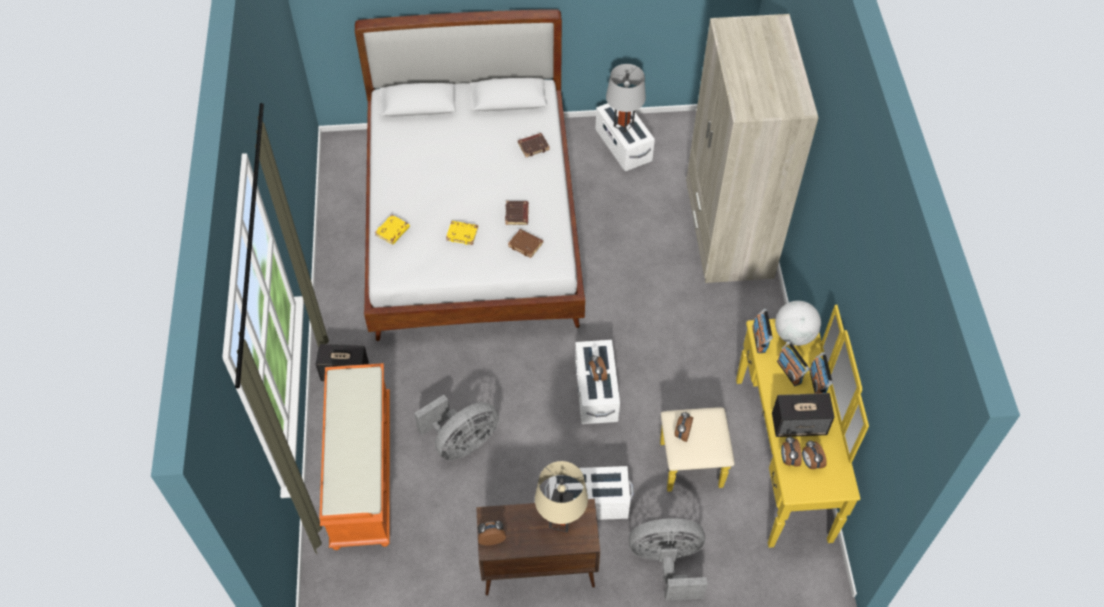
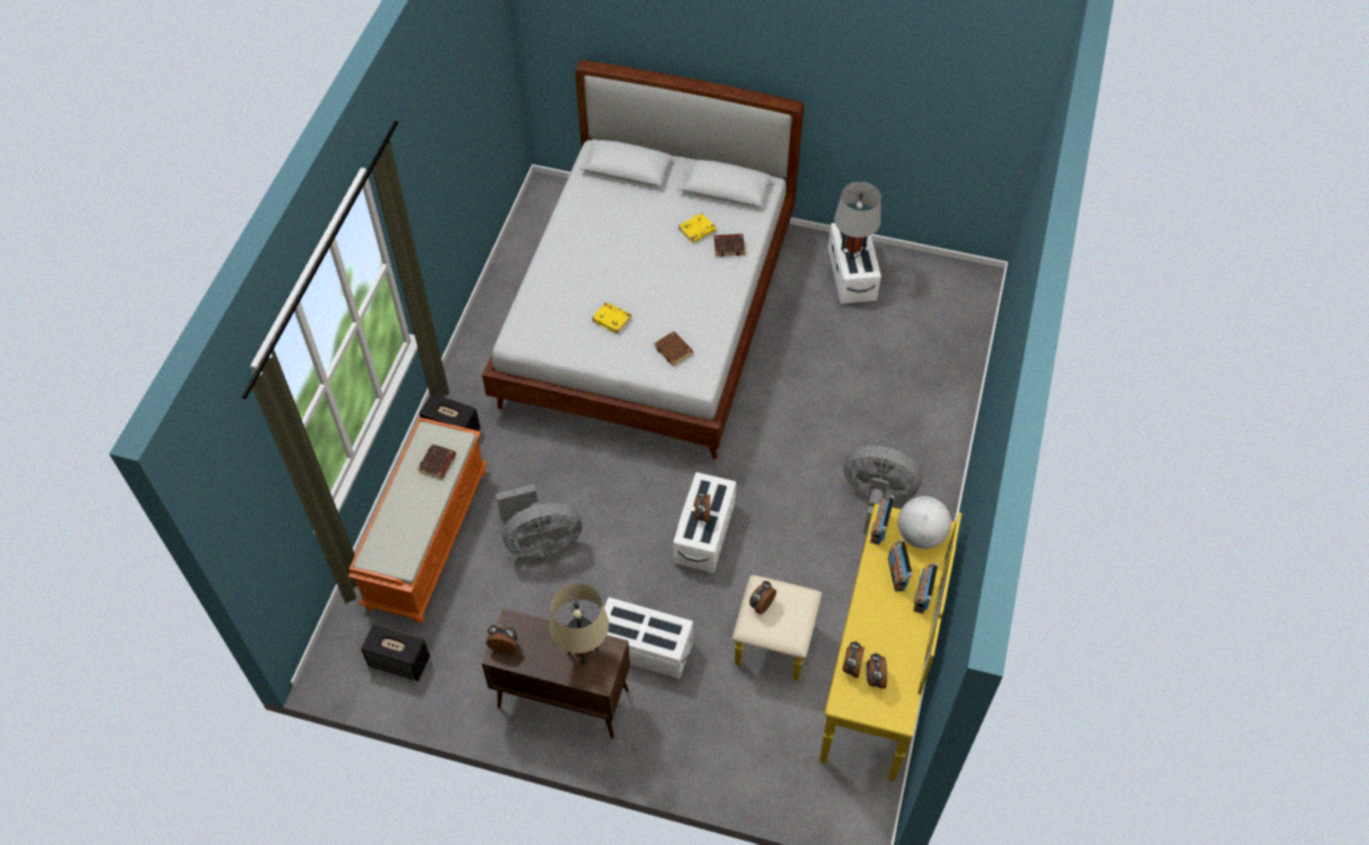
camera: 20 degrees right, 0 degrees up
yellow book [375,215,410,244] -> yellow book moved to [679,213,716,243]
brown book [505,201,529,225] -> brown book moved to [418,444,456,479]
grey fan [629,518,707,600] -> grey fan moved to [844,446,922,534]
beige wardrobe [686,14,819,283] -> none
speaker [772,393,835,437] -> speaker moved to [361,624,430,681]

